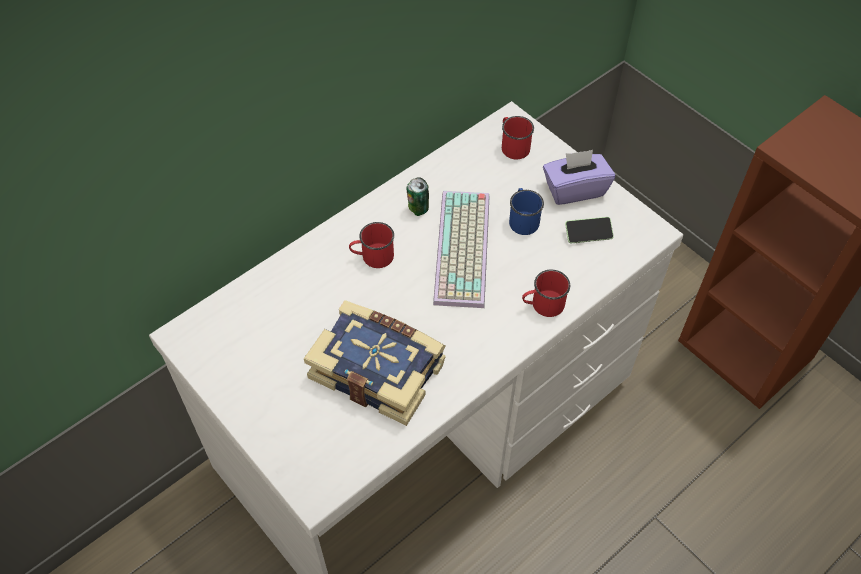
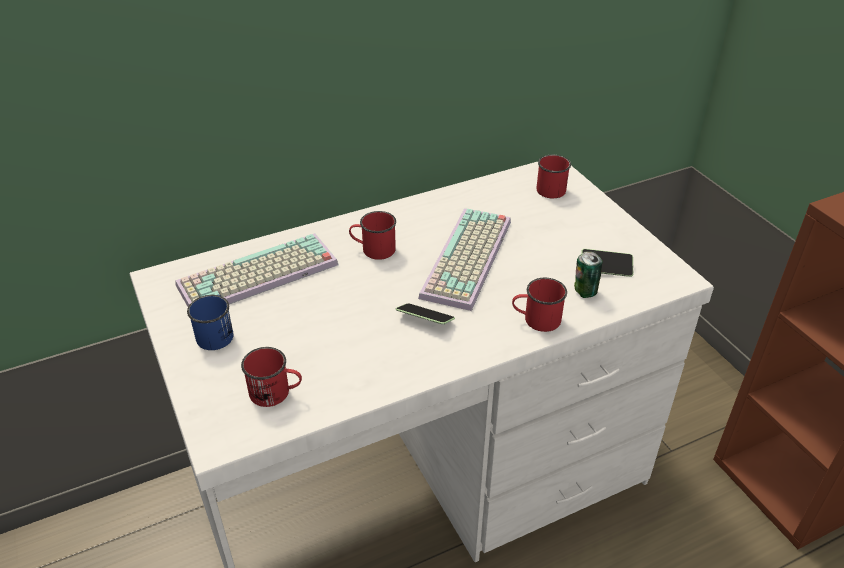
camera: 15 degrees right, 15 degrees down
book [304,300,446,426] -> none
can [407,177,429,216] -> can moved to [574,251,603,298]
blue mug [509,188,544,235] -> blue mug moved to [187,295,234,350]
purple tissue box [543,150,615,205] -> none
none -> keyboard [175,233,338,307]
none -> red mug [241,347,302,407]
none -> phone [395,303,455,324]

